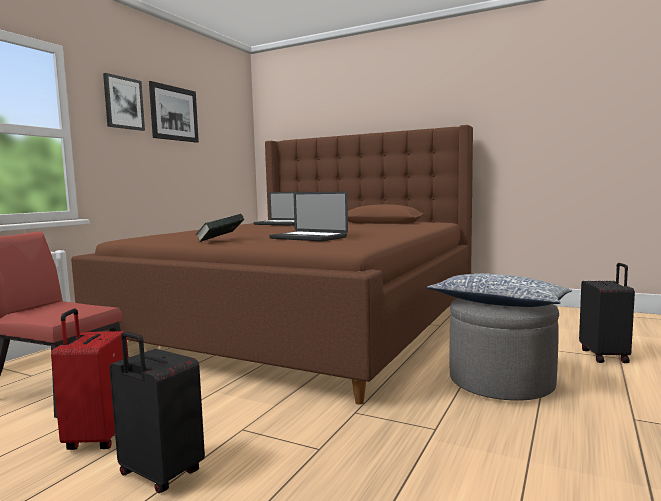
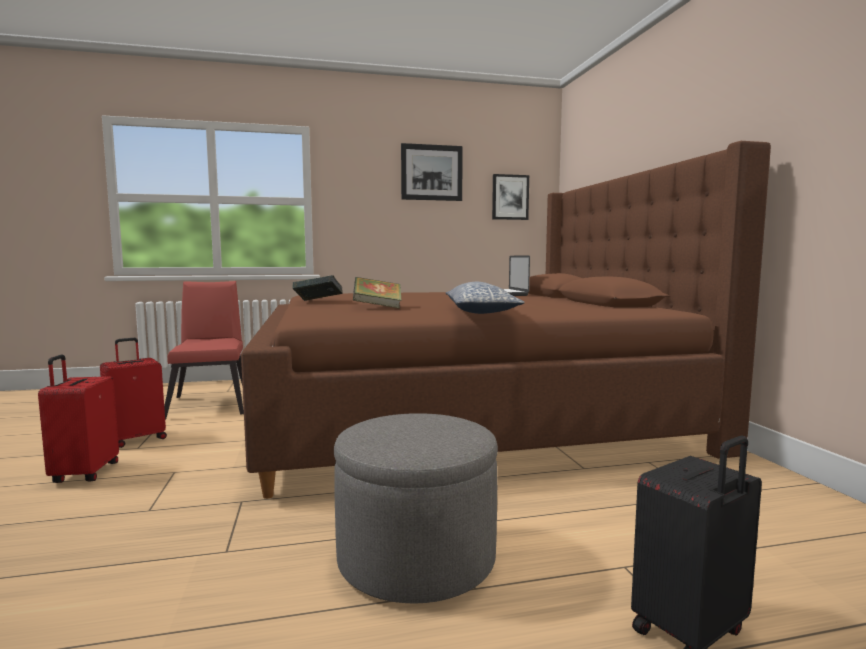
camera: 50 degrees right, 0 degrees up
picture [103,73,145,131] -> picture moved to [492,174,529,220]
black suitcase [109,331,205,493] -> red suitcase [38,355,119,483]
laptop [269,191,348,241] -> book [353,277,402,309]
pillow [427,273,572,307] -> pillow moved to [446,282,525,314]

